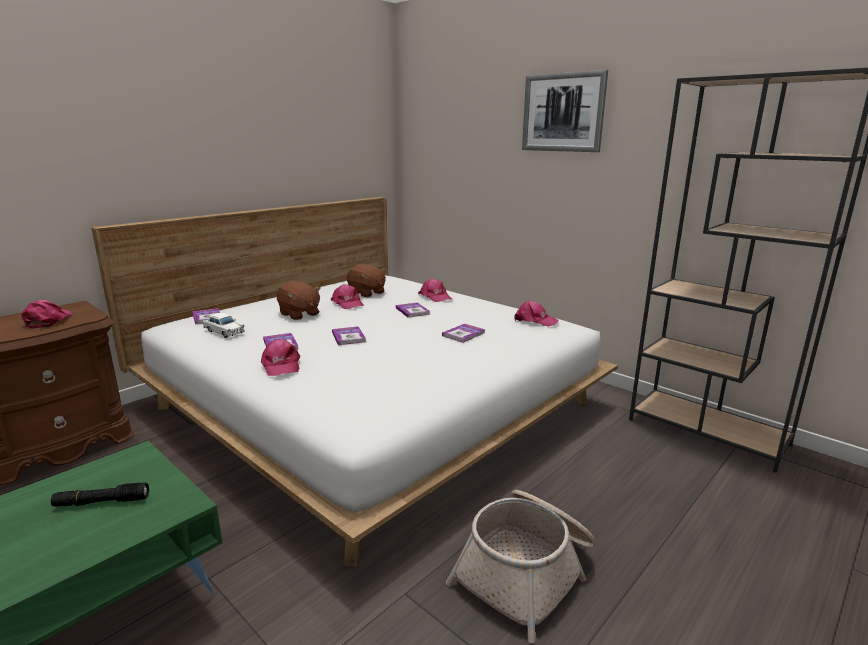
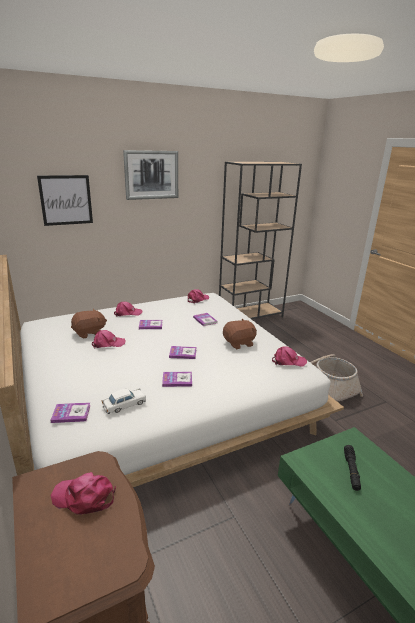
camera: 70 degrees left, 5 degrees up
pink cap [261,339,300,376] -> pink cap moved to [272,346,307,366]
brown plush toy [277,281,321,320] -> brown plush toy moved to [223,318,257,349]
none -> picture [37,175,93,226]

